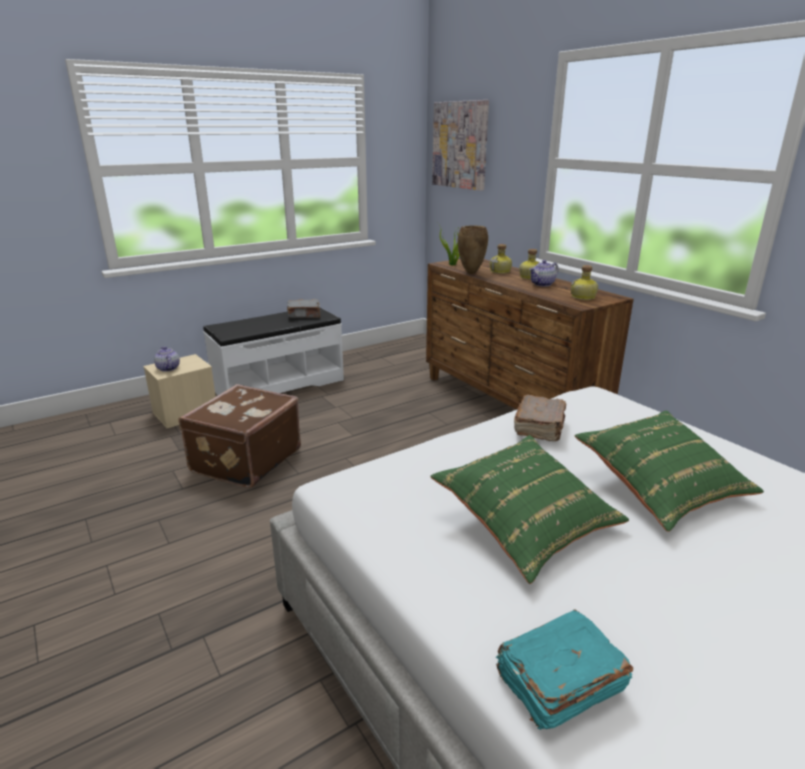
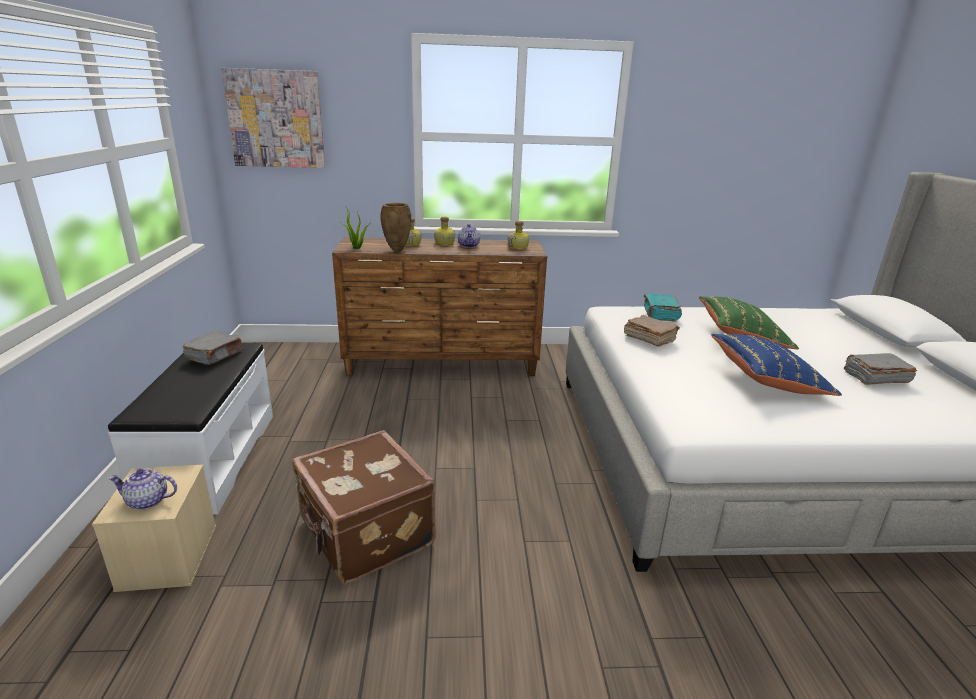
camera: 60 degrees left, 0 degrees up
green pillow [430,435,629,584] -> blue pillow [711,334,842,396]
turquoise book [496,609,633,730] -> turquoise book moved to [644,293,682,322]
none -> grey book [844,353,917,385]

